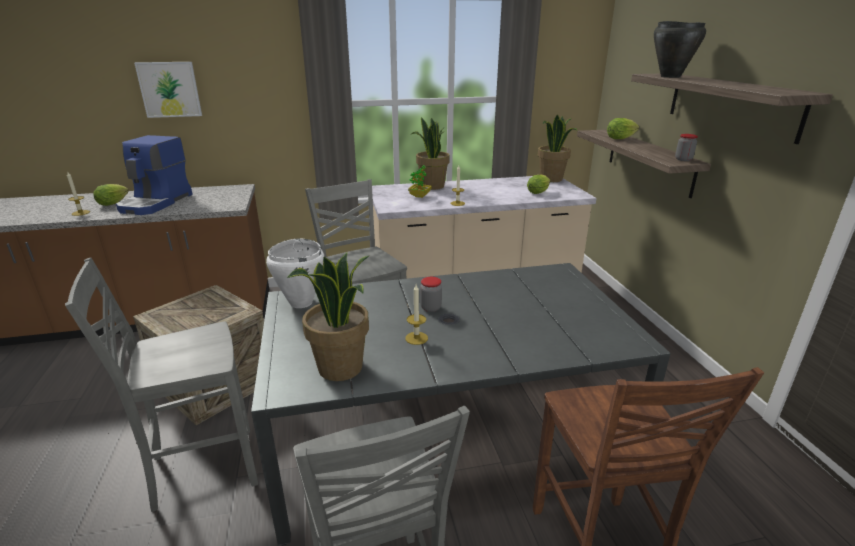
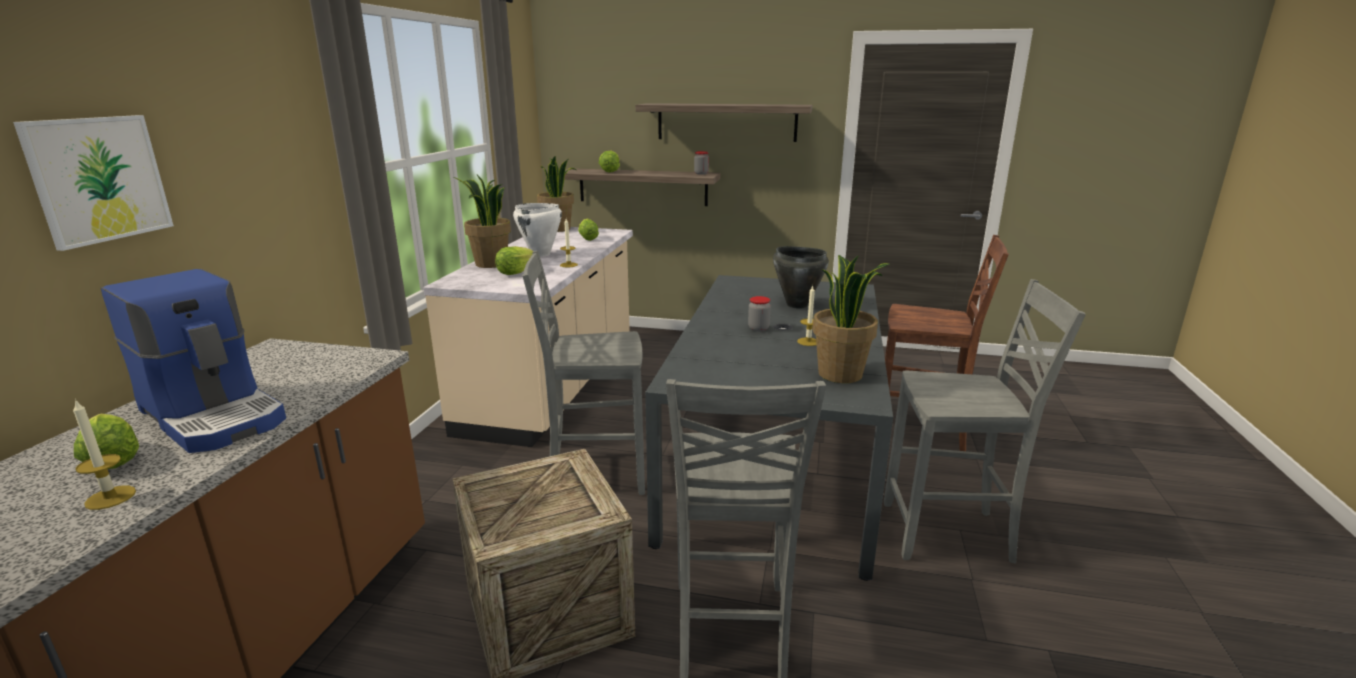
camera: 65 degrees left, 5 degrees down
white cooking pot [266,239,325,308] -> white cooking pot moved to [513,203,562,257]
potted plant [408,165,432,198] -> lettuce [495,246,533,275]
black cooking pot [654,21,706,78] -> black cooking pot moved to [773,246,829,309]

